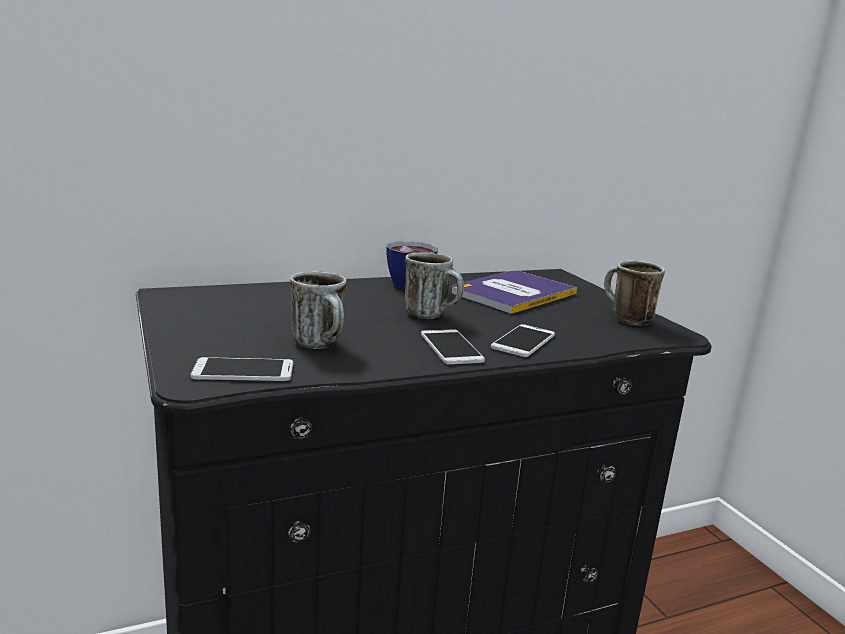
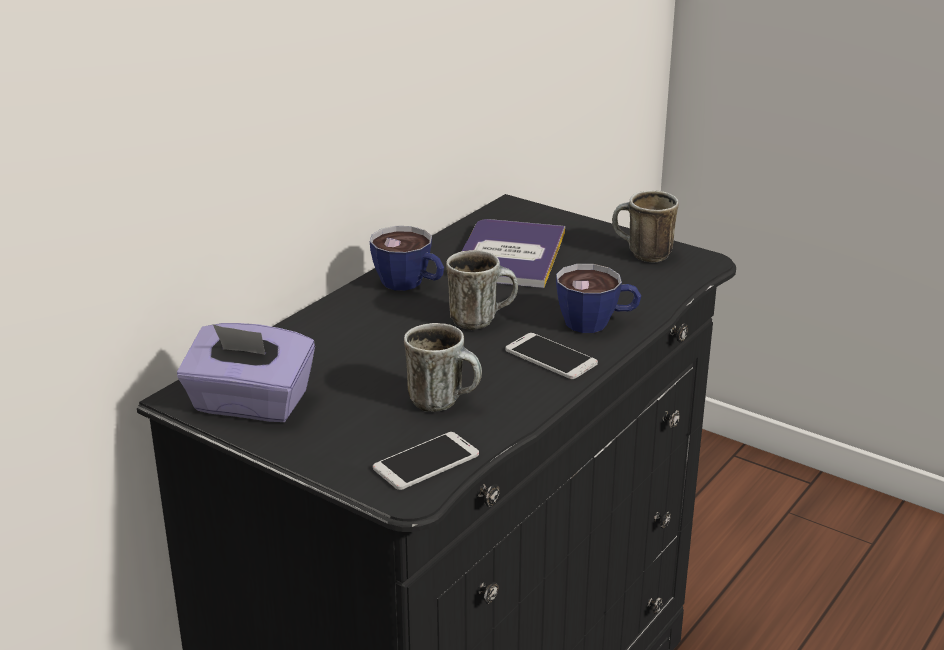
camera: 30 degrees left, 10 degrees up
phone [491,324,555,357] -> cup [556,264,641,333]
none -> purple tissue box [177,323,315,422]

